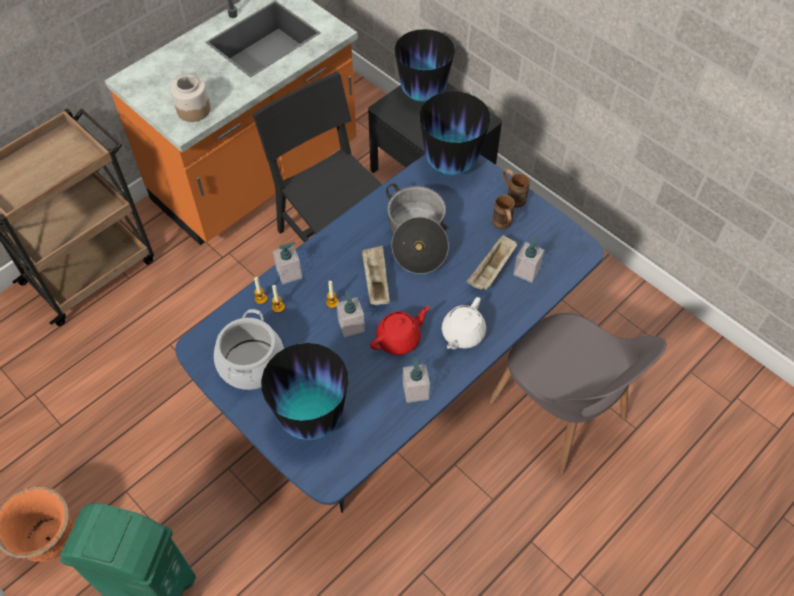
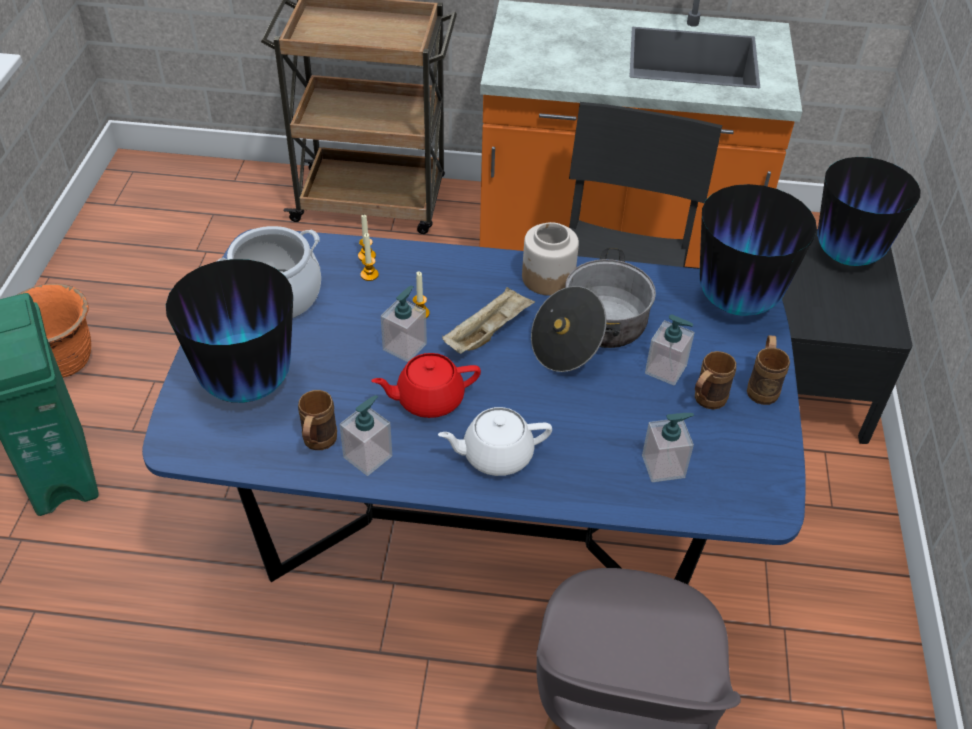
camera: 50 degrees right, 10 degrees down
jar [171,75,211,122] -> jar moved to [522,222,579,296]
soap dispenser [273,242,302,284] -> soap dispenser moved to [645,314,694,385]
red teapot [370,306,430,355] -> red teapot turned 150 degrees clockwise [371,353,481,418]
beige tray [467,235,517,290] -> none
none -> brown mug [298,390,337,450]

